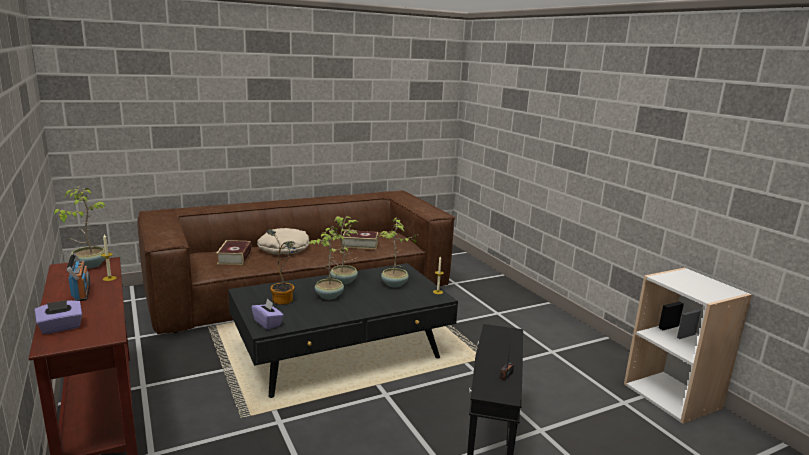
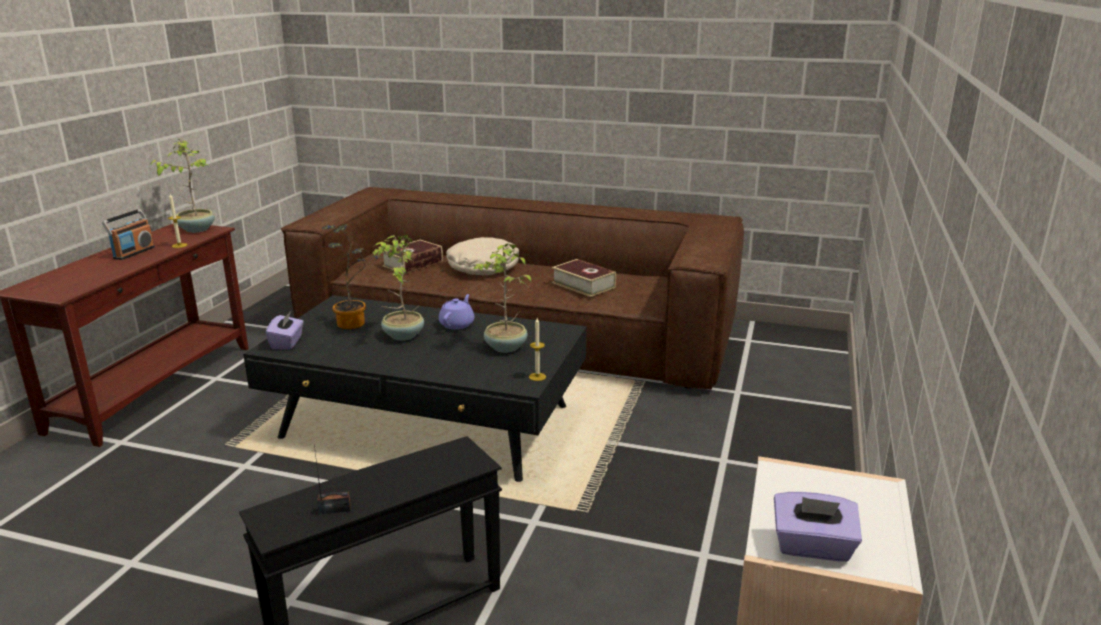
camera: 45 degrees right, 5 degrees up
purple tissue box [35,300,82,334] -> purple tissue box moved to [774,492,862,562]
potted plant [330,216,359,284] -> purple teapot [439,294,474,330]

